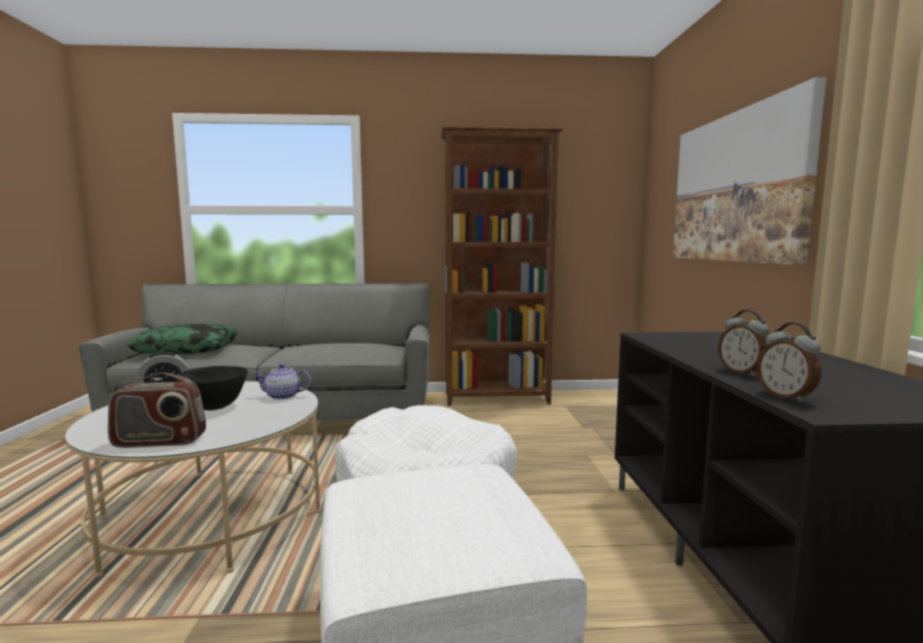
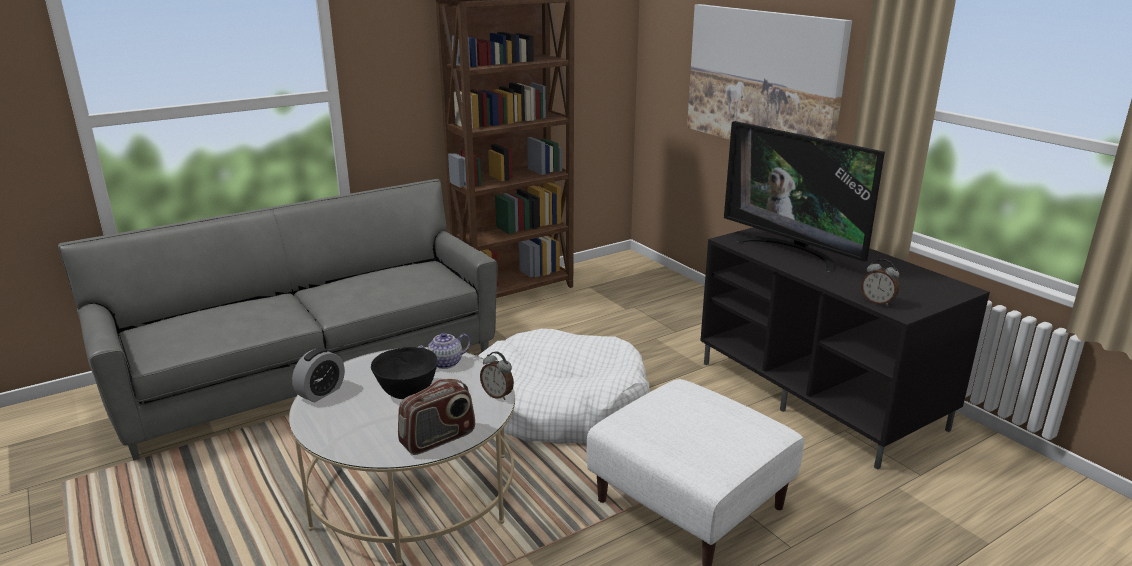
camera: 30 degrees left, 15 degrees up
pillow [127,324,237,354] -> none
alarm clock [718,310,769,376] -> alarm clock moved to [480,351,514,400]
none -> television [724,121,885,273]

